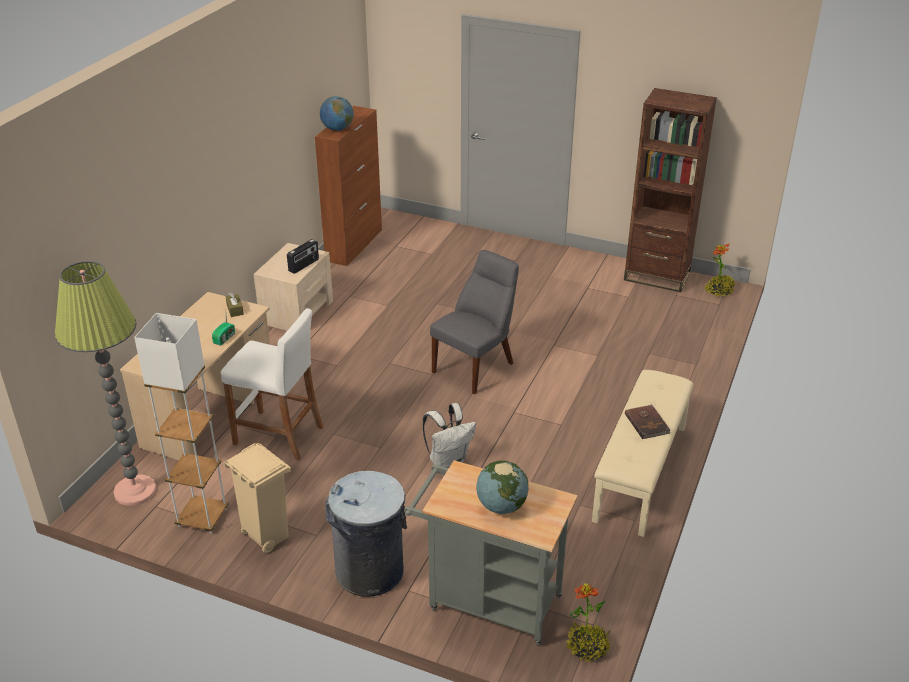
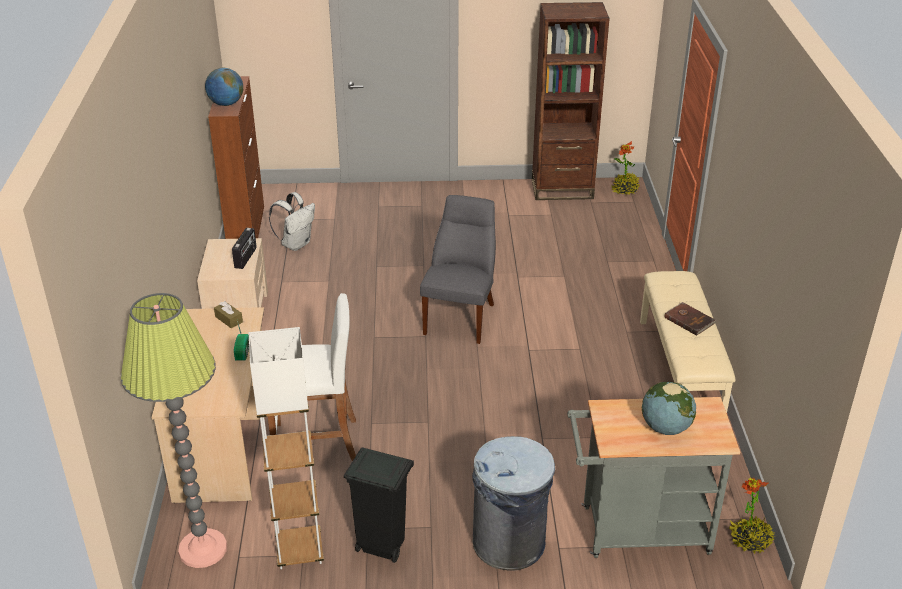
camera: 25 degrees left, 0 degrees up
beige trash can [224,443,291,553] -> black trash can [344,448,414,563]
white backpack [423,403,476,469] -> white backpack moved to [269,192,315,251]

